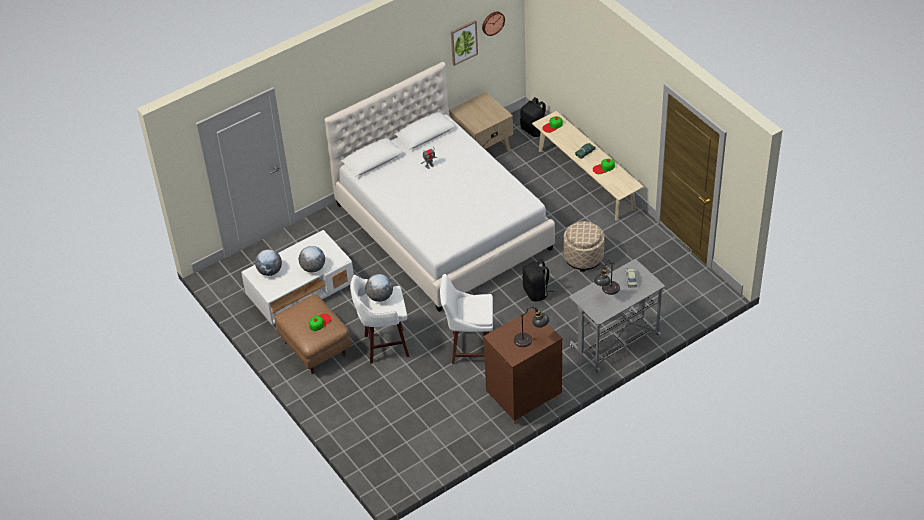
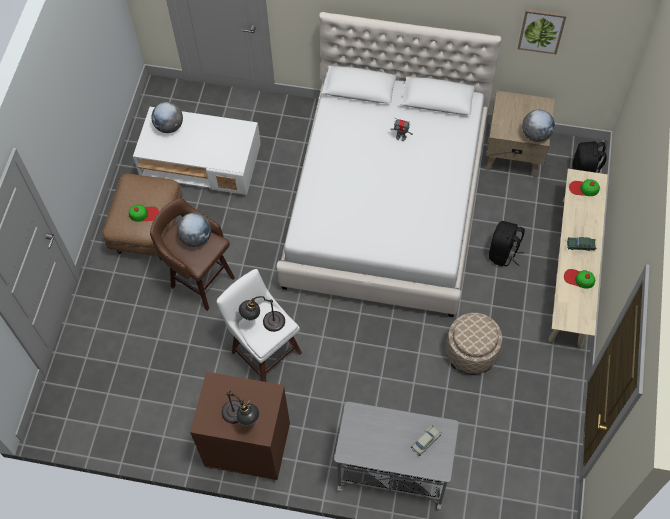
camera: 45 degrees right, 15 degrees up
globe [299,246,325,273] -> globe moved to [522,110,555,142]
white stool [350,275,409,364] -> brown stool [150,198,235,311]
wall clock [482,12,505,36] -> none
black backpack [522,259,553,302] -> black backpack moved to [489,221,525,266]
grey table lamp [594,260,620,295] -> grey table lamp moved to [239,296,285,332]

